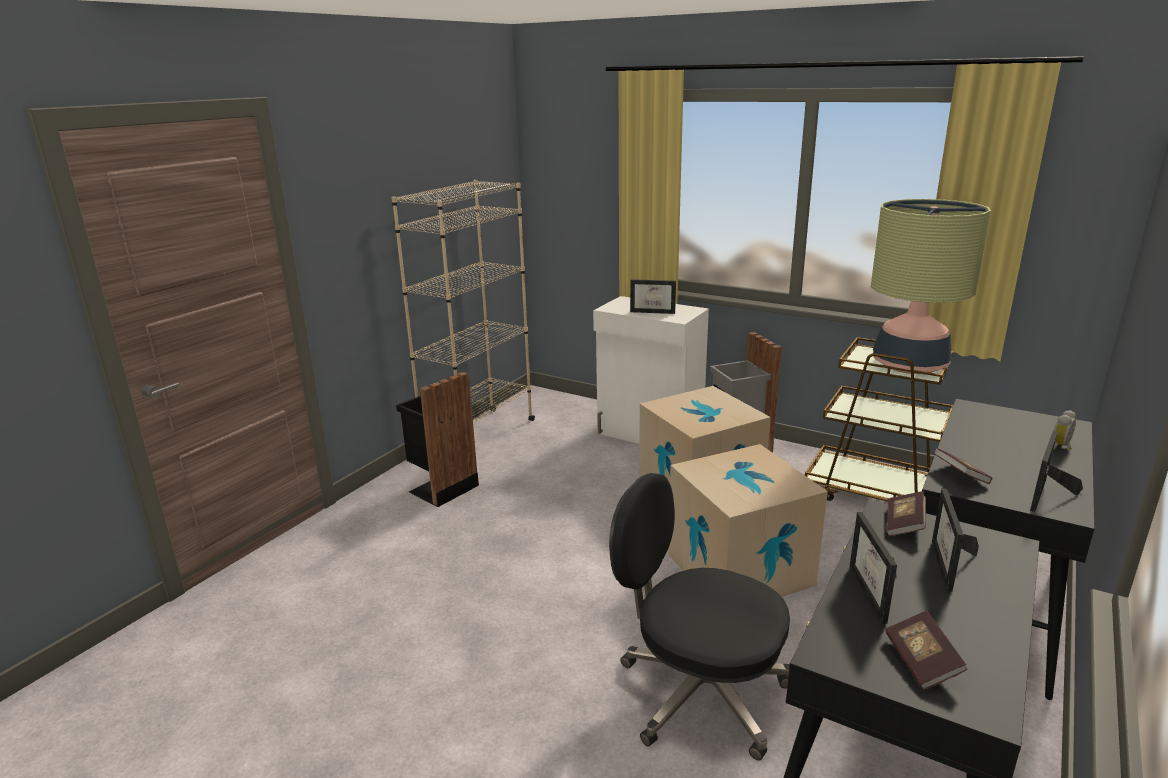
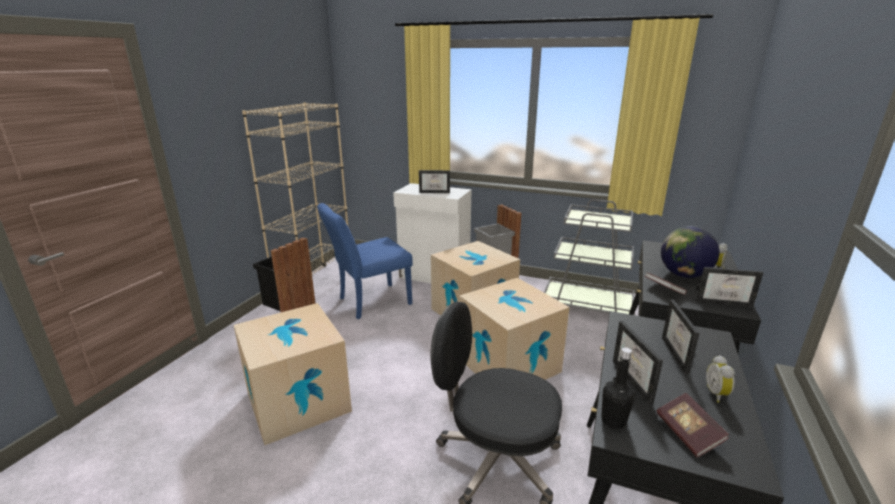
camera: 10 degrees left, 0 degrees up
brown cart [805,337,953,502] -> grey cart [544,199,634,314]
table lamp [871,199,991,374] -> none
book [886,491,926,536] -> none
picture frame [1030,432,1083,512] -> picture frame turned 105 degrees counterclockwise [696,267,763,308]
none -> cardboard box [234,303,352,445]
none -> blue chair [317,203,413,319]
none -> black bottle [601,347,635,429]
none -> globe [661,226,719,278]
none -> alarm clock [706,355,735,403]

